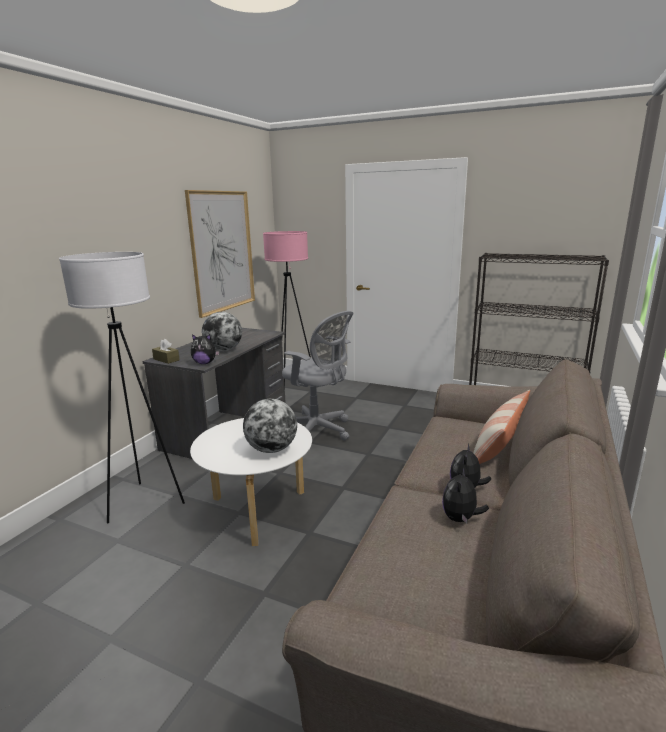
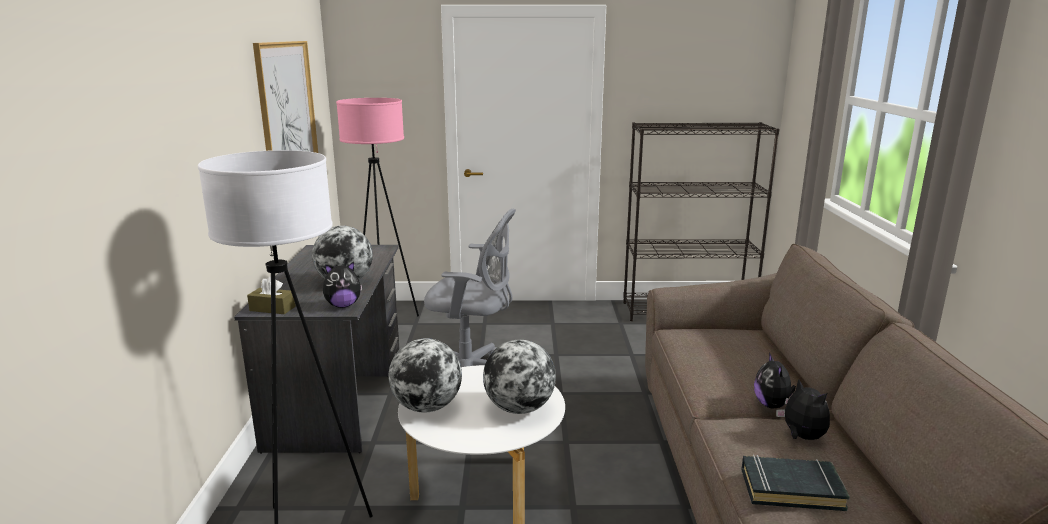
camera: 25 degrees left, 0 degrees up
plush toy [442,467,489,524] -> plush toy turned 150 degrees clockwise [776,379,830,440]
pillow [474,390,530,464] -> none
none -> globe [389,338,462,413]
none -> black book [741,455,850,511]

